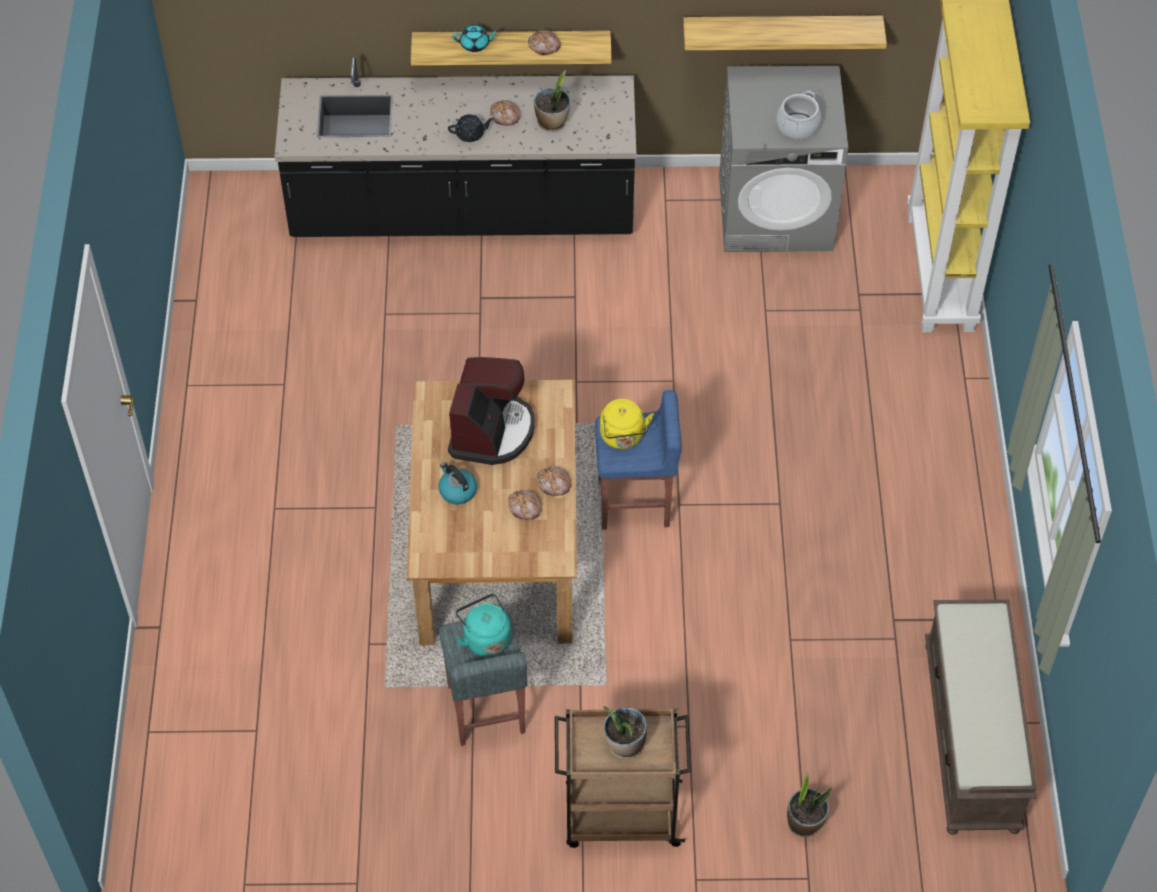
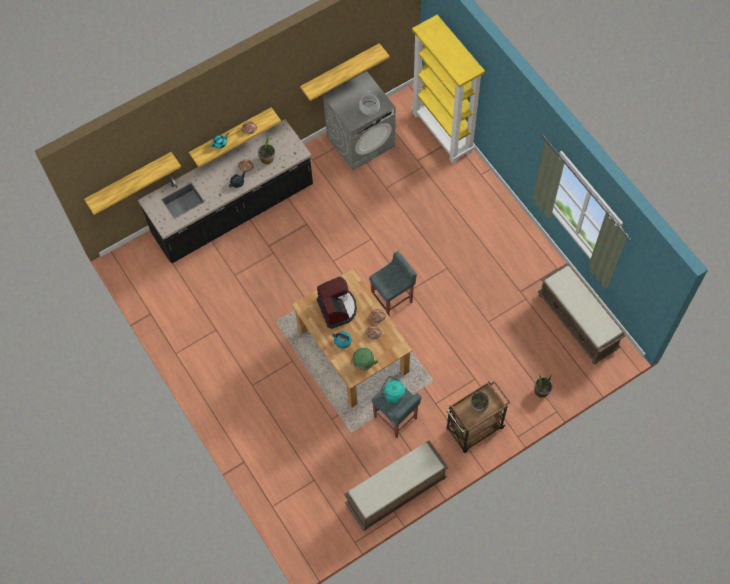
camera: 30 degrees left, 10 degrees up
blue stool [595,390,682,530] -> grey stool [369,251,417,316]
yellow kettle [600,399,654,449] -> none
none -> shelf [84,152,181,215]
none -> brown bench [344,440,449,531]
none -> green kettle [351,348,378,370]

